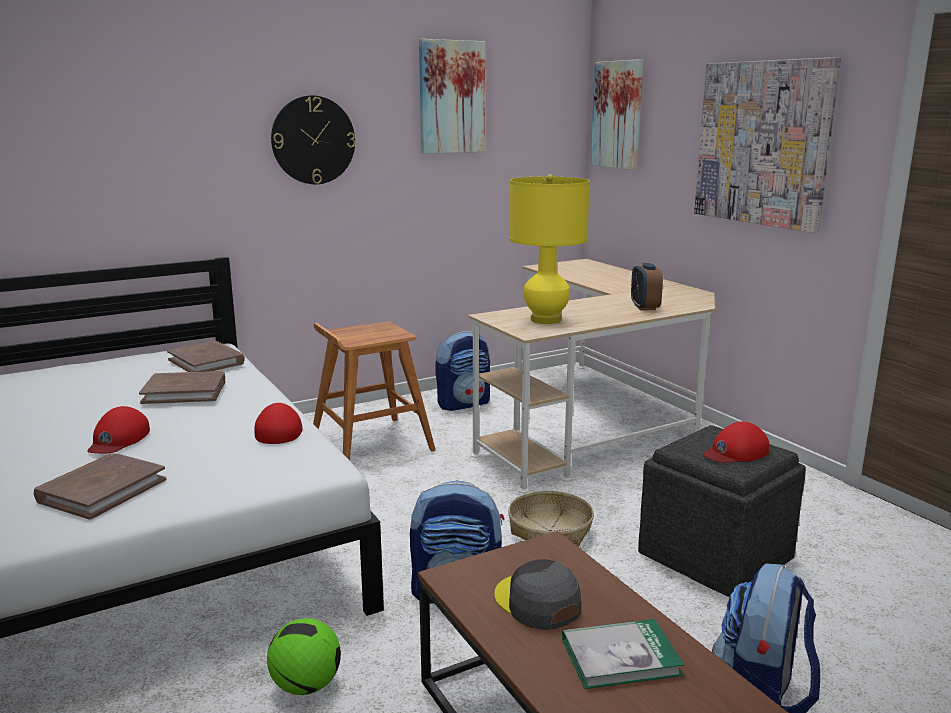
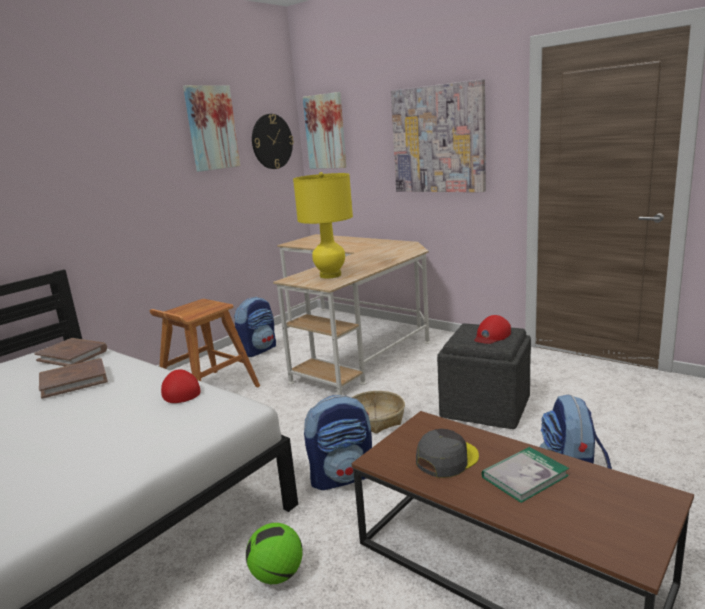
camera: 20 degrees left, 0 degrees up
brown book [34,453,166,520] -> none
red cap [87,406,150,454] -> none
wall clock [271,95,356,184] -> wall clock moved to [252,114,294,169]
grey cap [494,559,581,630] -> grey cap turned 105 degrees clockwise [416,429,479,478]
alarm clock [631,263,663,311] -> none

